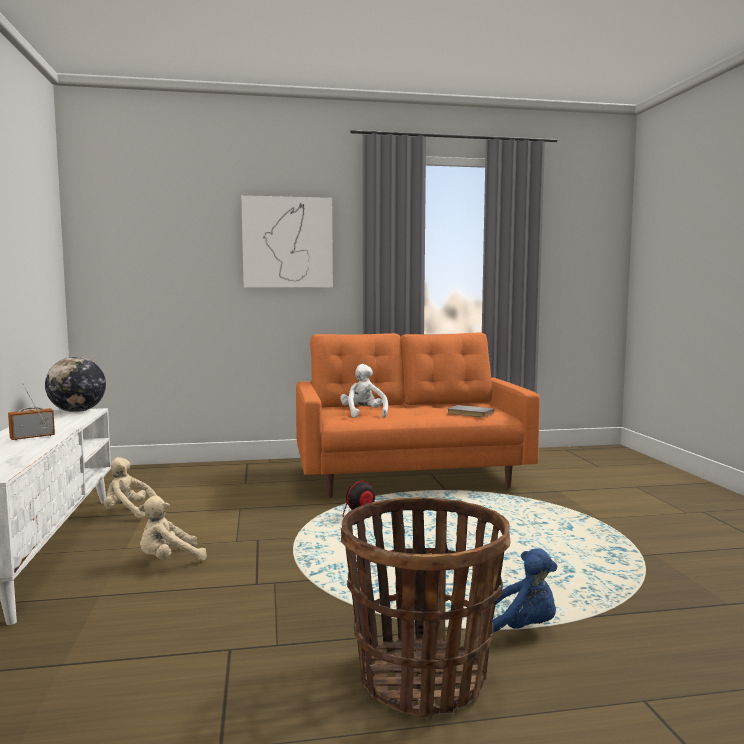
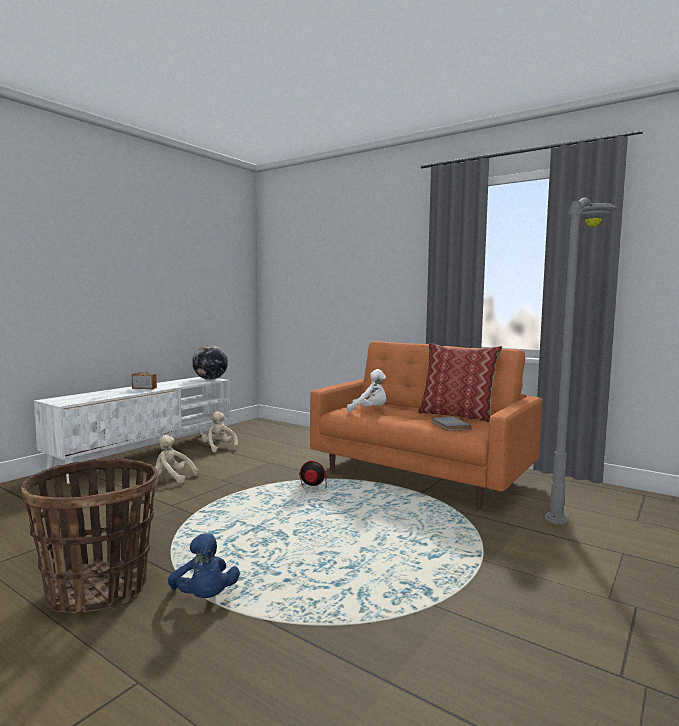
camera: 45 degrees right, 0 degrees up
picture [241,195,333,288] -> none
white plush toy [340,364,388,418] -> white plush toy turned 75 degrees clockwise [347,369,386,412]
none -> pillow [418,343,502,422]
none -> grey floor lamp [545,197,617,525]

